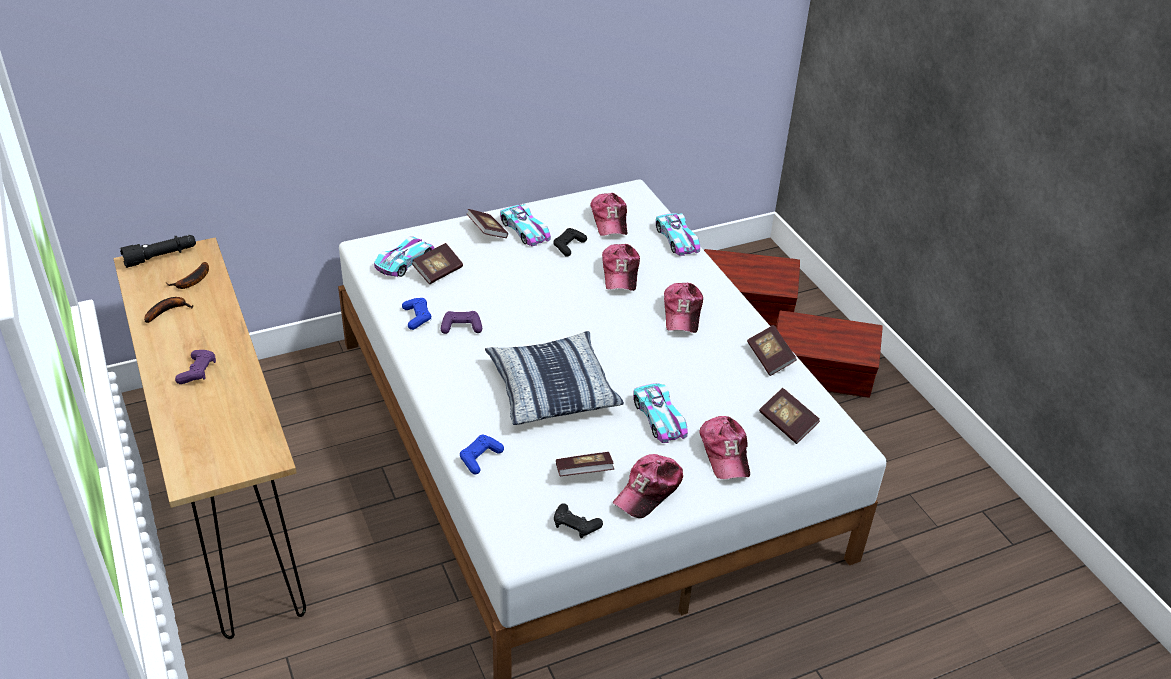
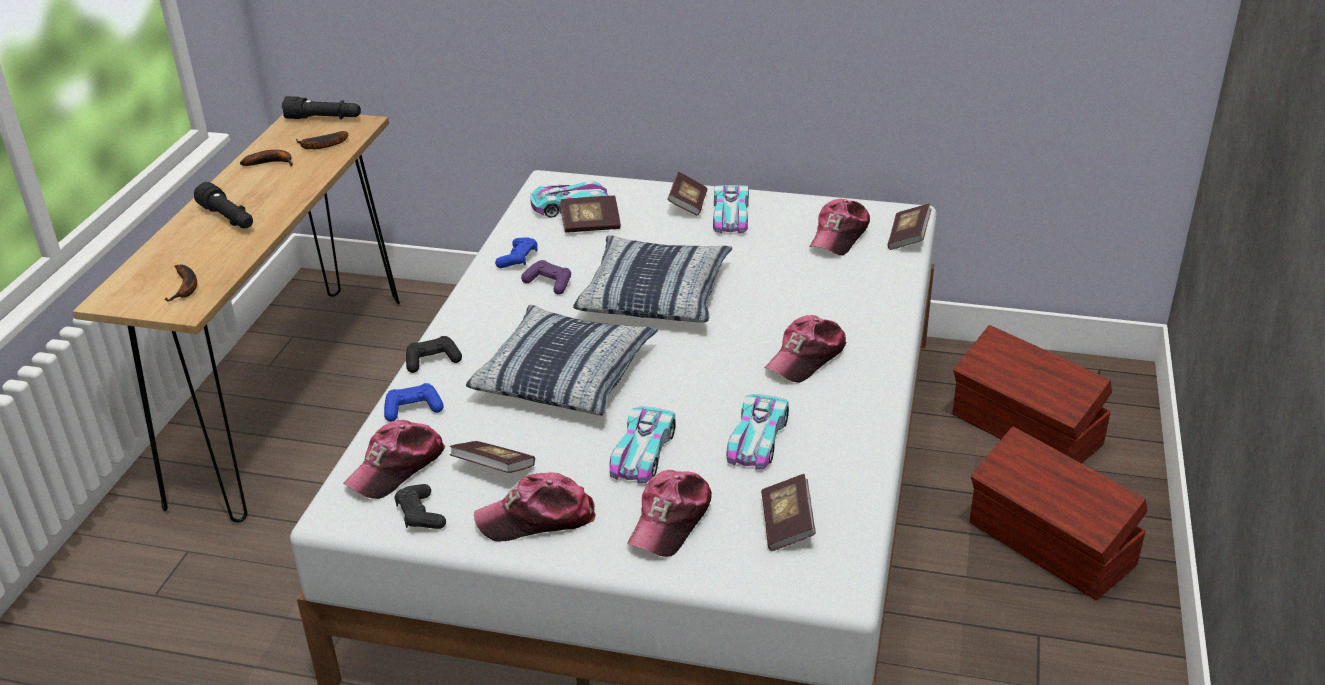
camera: 40 degrees right, 5 degrees down
purple game controller [175,350,216,384] -> black flashlight [194,182,253,229]
black game controller [553,228,587,257] -> black game controller moved to [406,336,462,373]
cap [602,244,640,291] -> cap moved to [343,420,446,499]
toy car [656,213,700,256] -> toy car moved to [727,394,789,469]
book [747,325,797,376] -> book moved to [887,204,931,250]
none -> banana [164,265,197,301]
none -> pillow [573,235,732,323]

